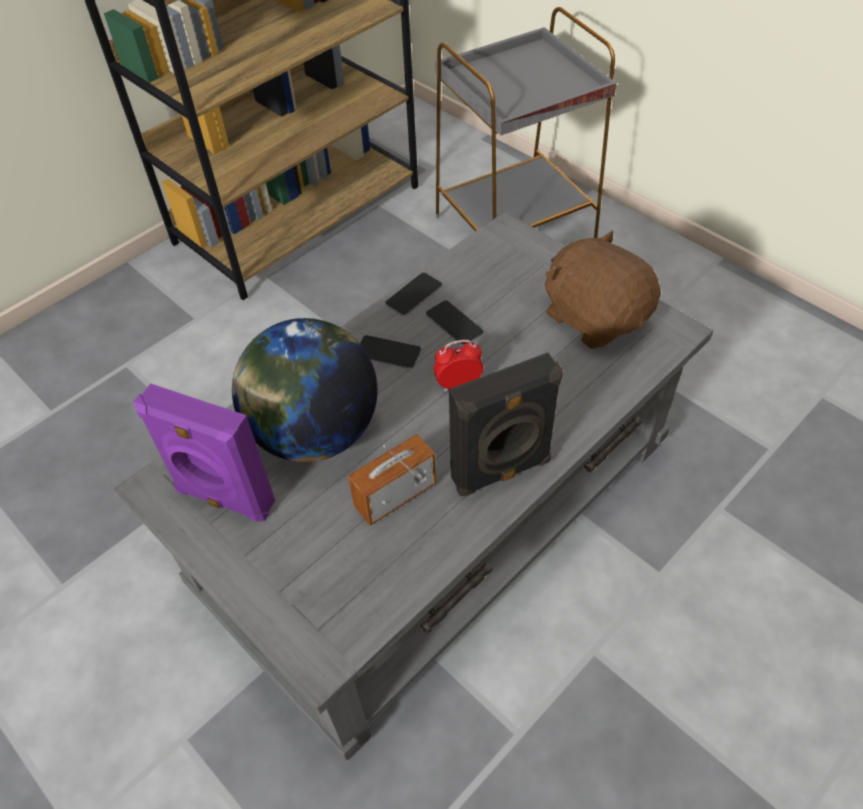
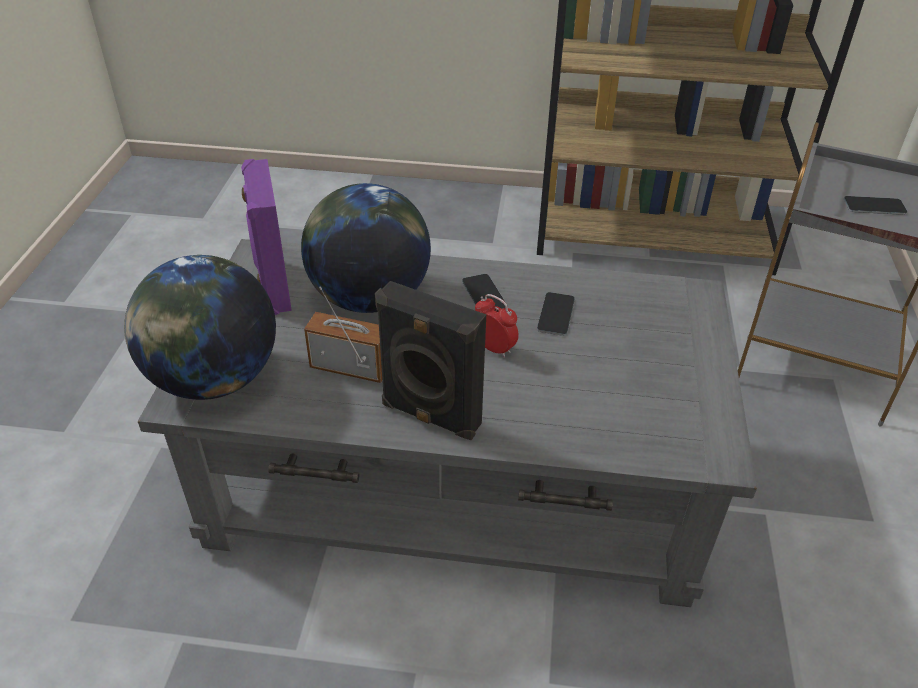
camera: 50 degrees right, 10 degrees down
phone [385,273,442,316] -> phone moved to [844,196,907,215]
brown plush toy [545,230,661,349] -> none
none -> globe [124,255,276,400]

